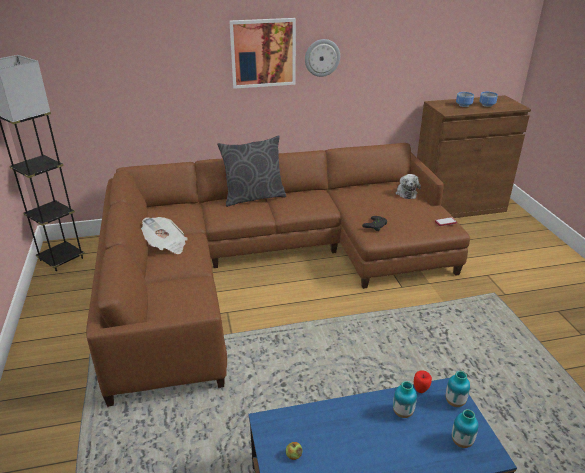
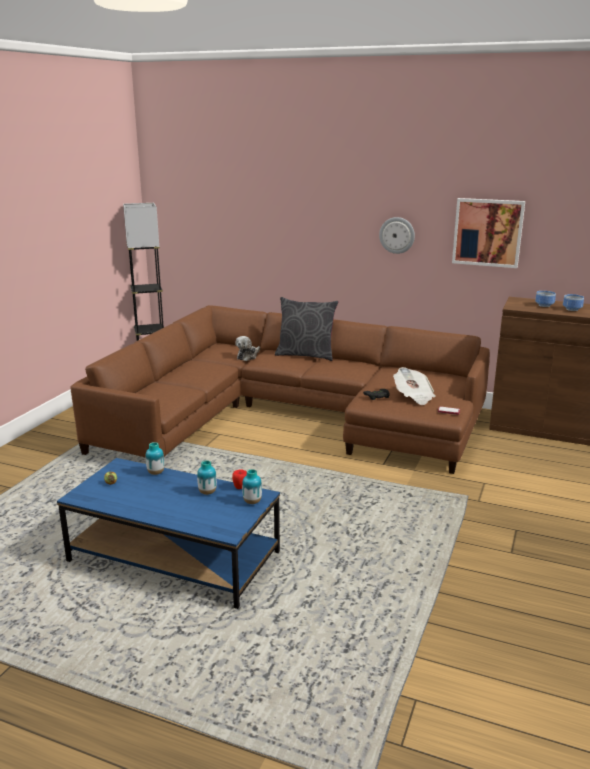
camera: 35 degrees right, 10 degrees down
newspaper [141,217,188,254] -> newspaper moved to [393,367,436,405]
picture [229,18,296,89] -> picture moved to [452,198,525,268]
plush toy [395,174,421,199] -> plush toy moved to [235,336,260,361]
vase [452,409,478,448] -> vase moved to [146,442,164,475]

